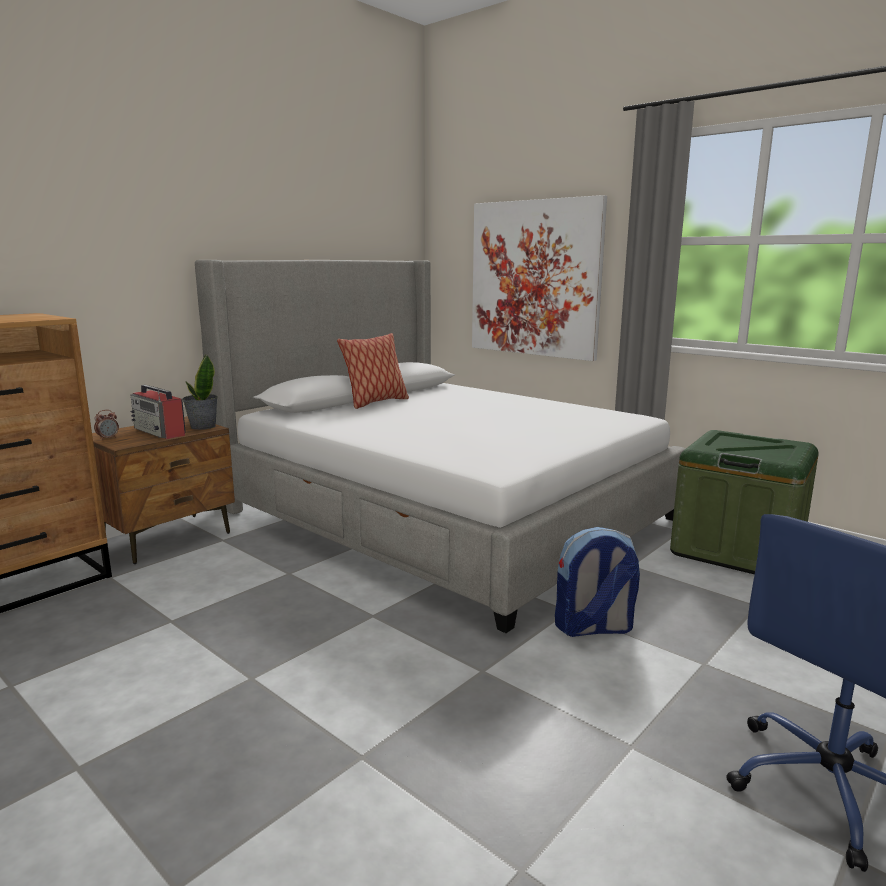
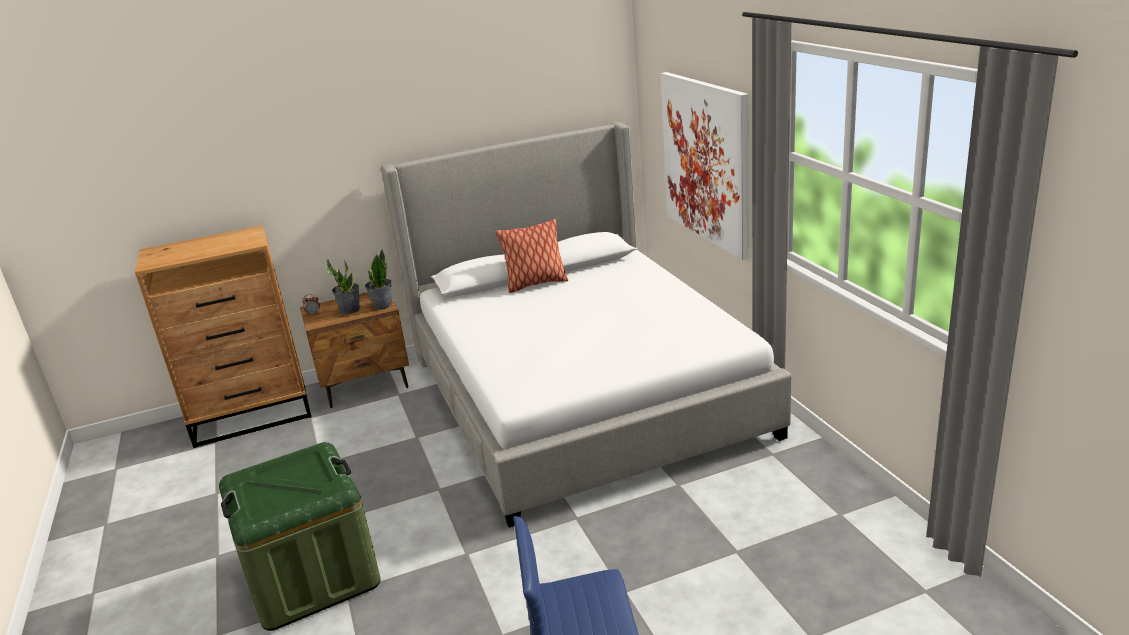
camera: 30 degrees right, 10 degrees up
radio [131,385,186,439] -> potted plant [326,258,360,314]
backpack [555,527,640,637] -> none
green storage box [670,430,819,575] -> green storage box moved to [219,442,381,631]

